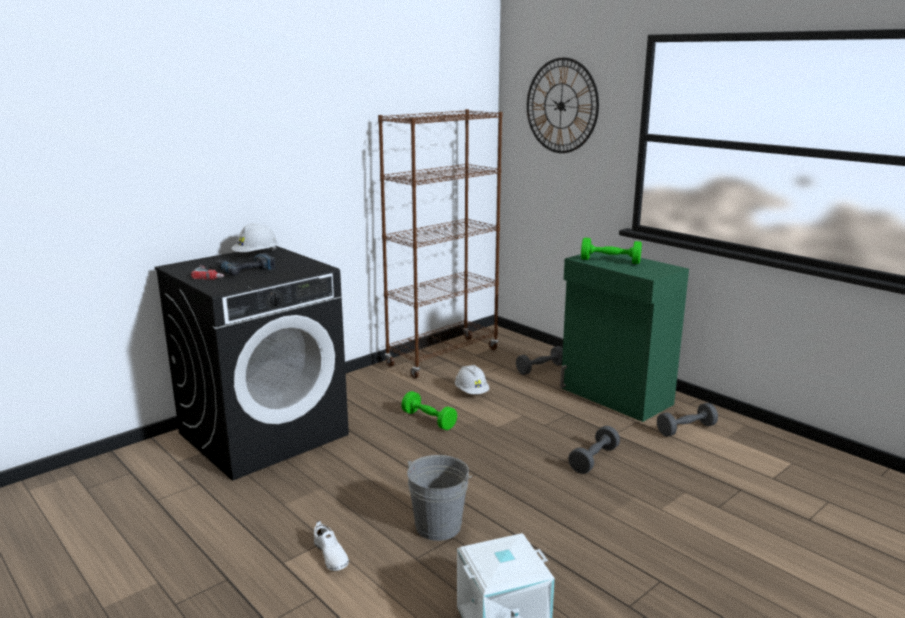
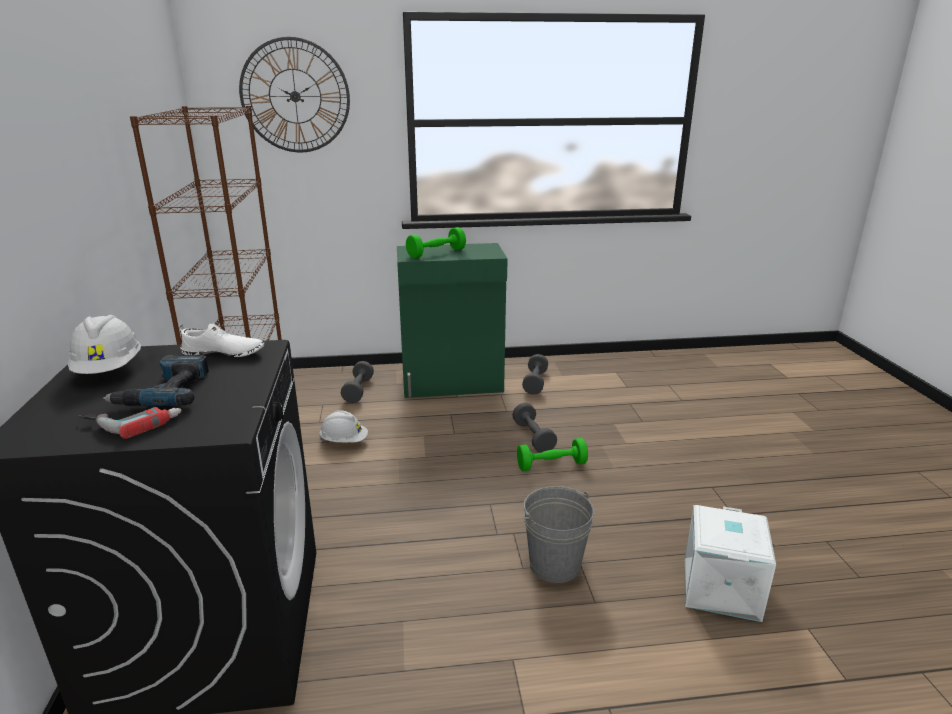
camera: 55 degrees left, 5 degrees up
white shoe [314,521,349,571] -> white shoe moved to [180,324,264,357]
green dumbbell [401,391,457,430] -> green dumbbell moved to [517,438,588,471]

